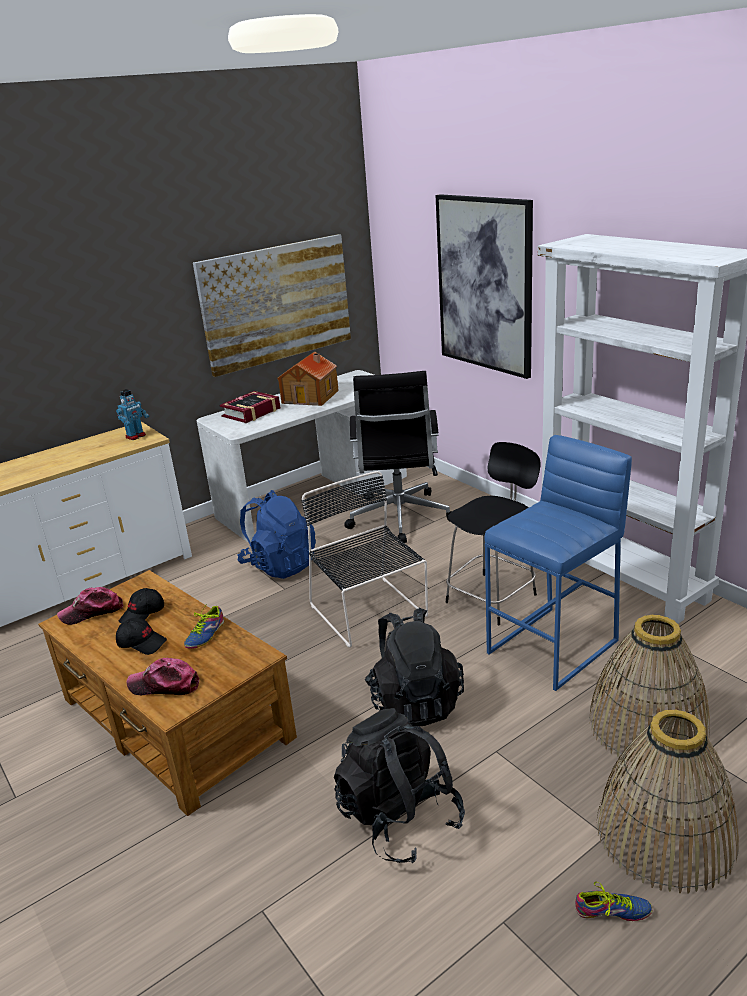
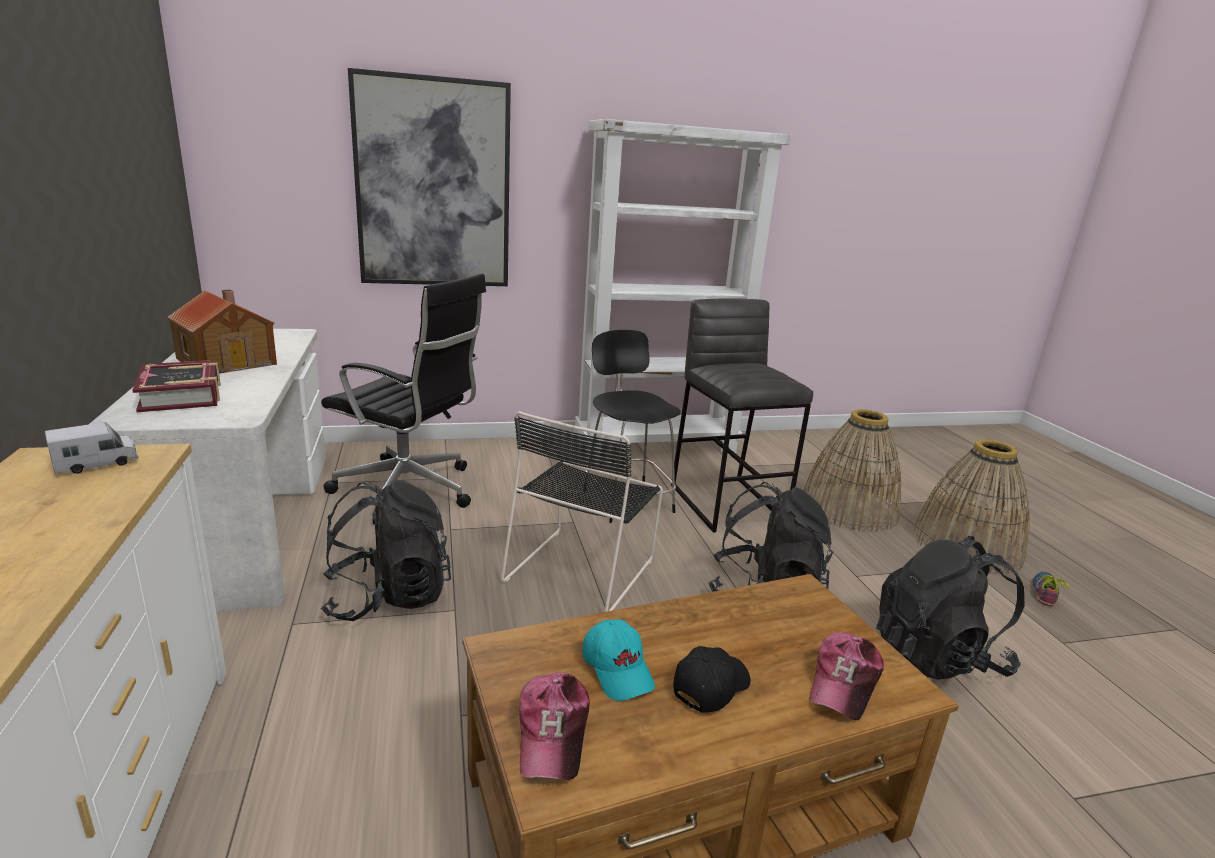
camera: 70 degrees left, 5 degrees down
toy robot [116,389,149,440] -> toy truck [45,422,138,475]
black cap [119,588,164,623] -> turquoise cap [582,619,655,701]
shoe [184,605,224,649] -> none
picture [193,234,351,377] -> none
blue backpack [238,490,316,579] -> black backpack [321,480,451,621]
black chair [301,471,428,647] -> black chair turned 60 degrees counterclockwise [501,411,663,612]
blue stool [485,435,632,691] -> grey stool [671,298,813,533]

